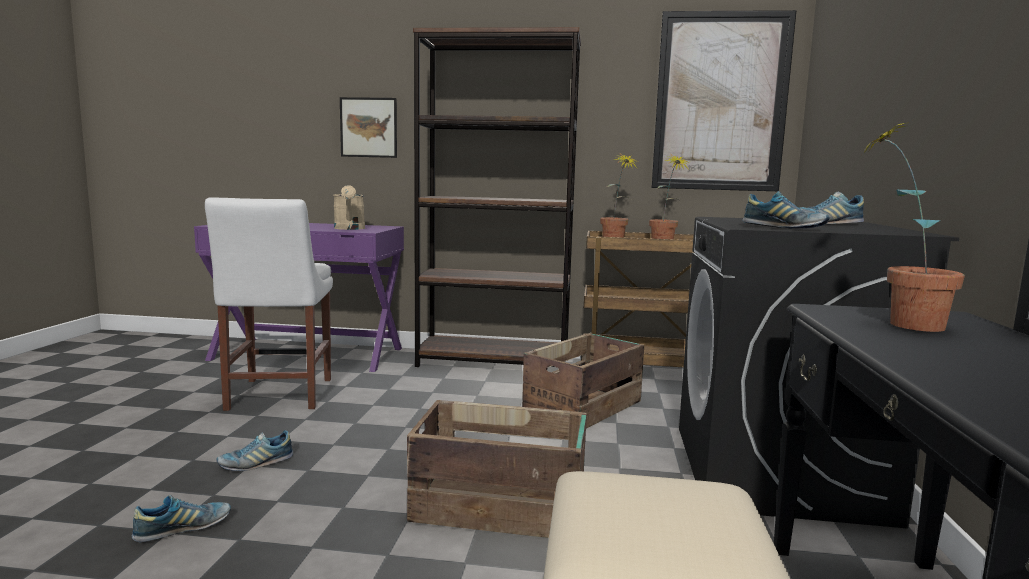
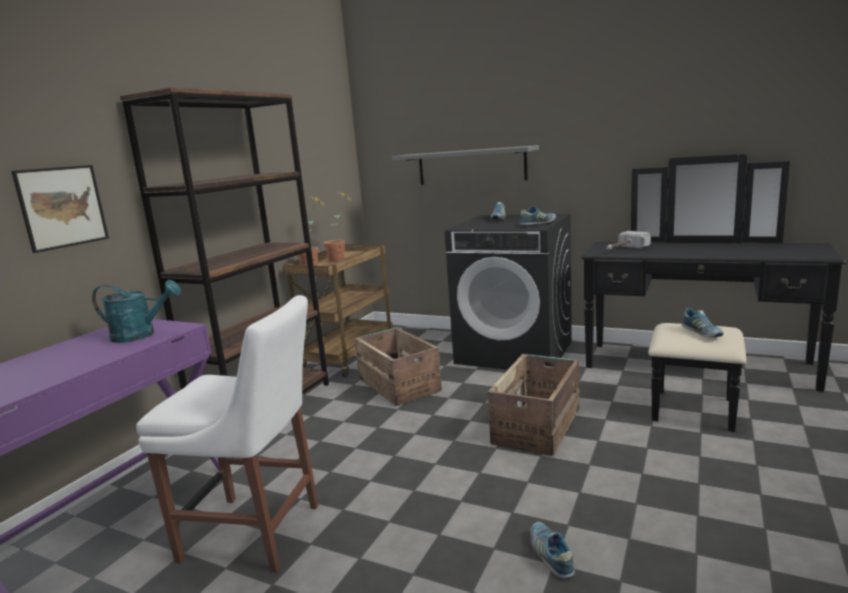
camera: 70 degrees left, 5 degrees up
shoe [216,430,293,471] -> shoe moved to [682,308,723,337]
beige watering can [333,185,365,230] -> turquoise watering can [92,280,181,343]
picture [652,10,796,191] -> none
potted plant [863,122,965,332] -> hammer [606,231,651,249]
none -> grey shelf [392,145,539,185]

